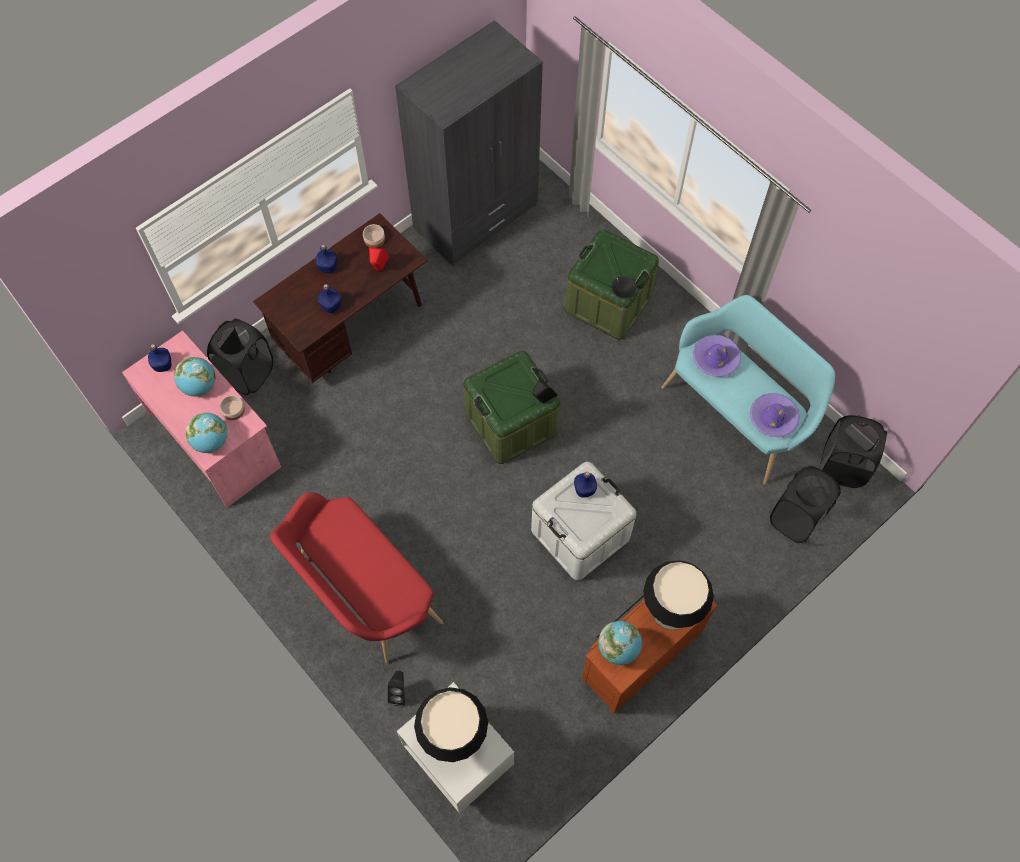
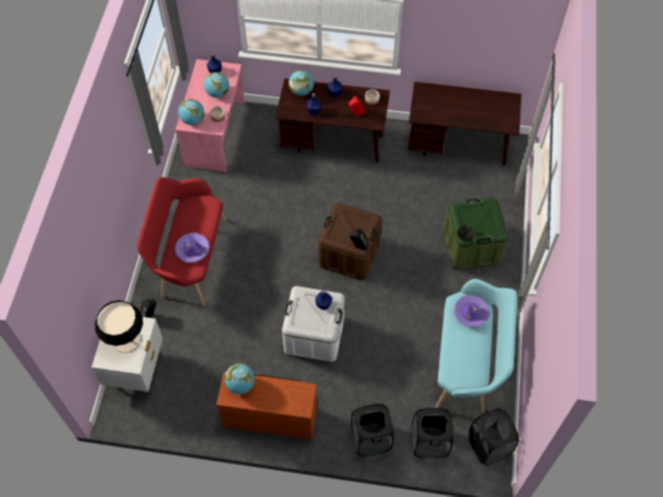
camera: 50 degrees right, 5 degrees down
black laundry basket [207,319,273,395] -> black laundry basket moved to [351,404,394,457]
grey wardrobe [395,20,543,266] -> brown desk [408,82,521,166]
green storage box [463,351,560,464] -> brown storage box [318,203,382,280]
table lamp [643,560,714,630] -> none
purple hat [750,393,800,438] -> purple hat moved to [175,233,210,263]
none -> globe [289,70,314,96]

